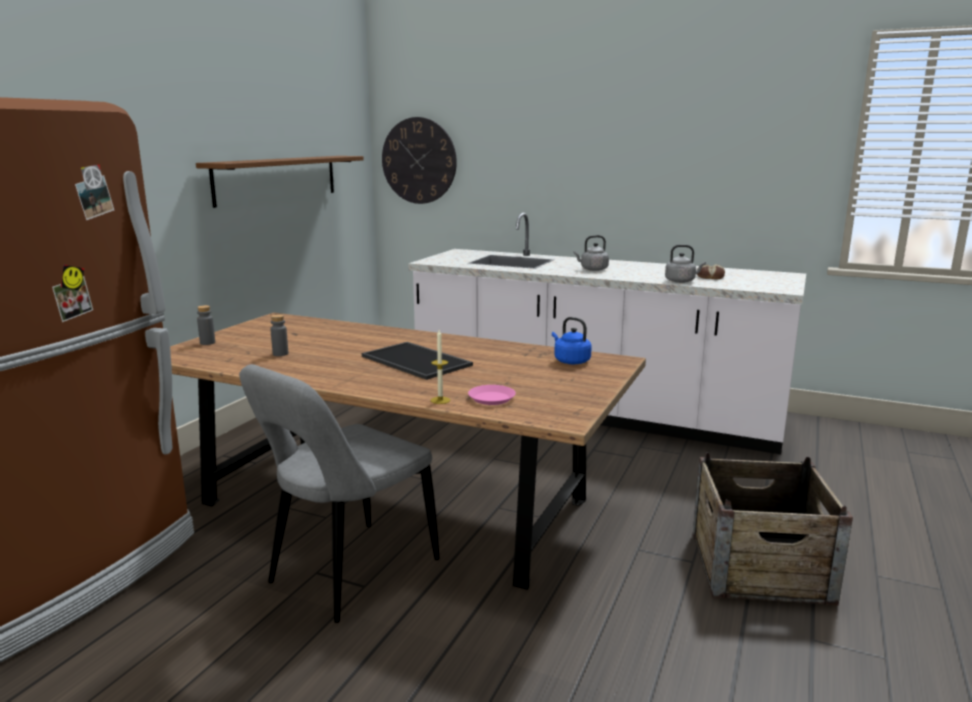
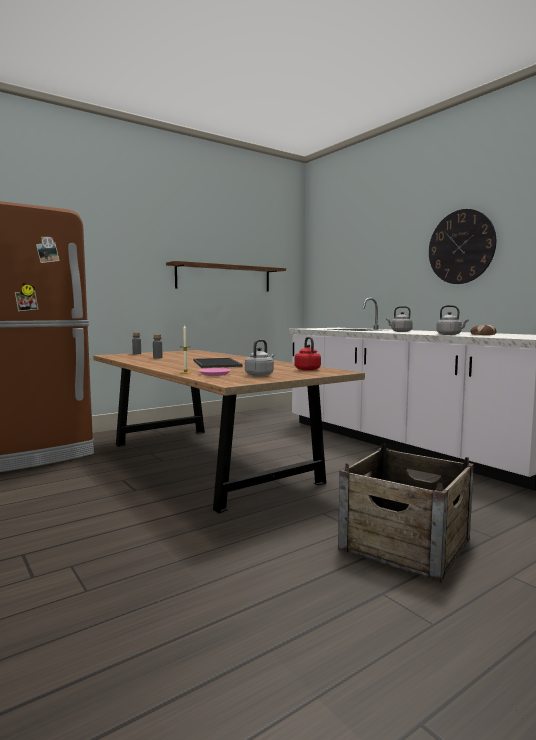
camera: 30 degrees right, 10 degrees down
grey chair [239,364,440,623] -> none
wall clock [382,117,457,204] -> wall clock moved to [429,209,496,284]
blue kettle [552,317,592,364] -> red kettle [295,337,321,371]
none -> grey kettle [245,339,274,376]

